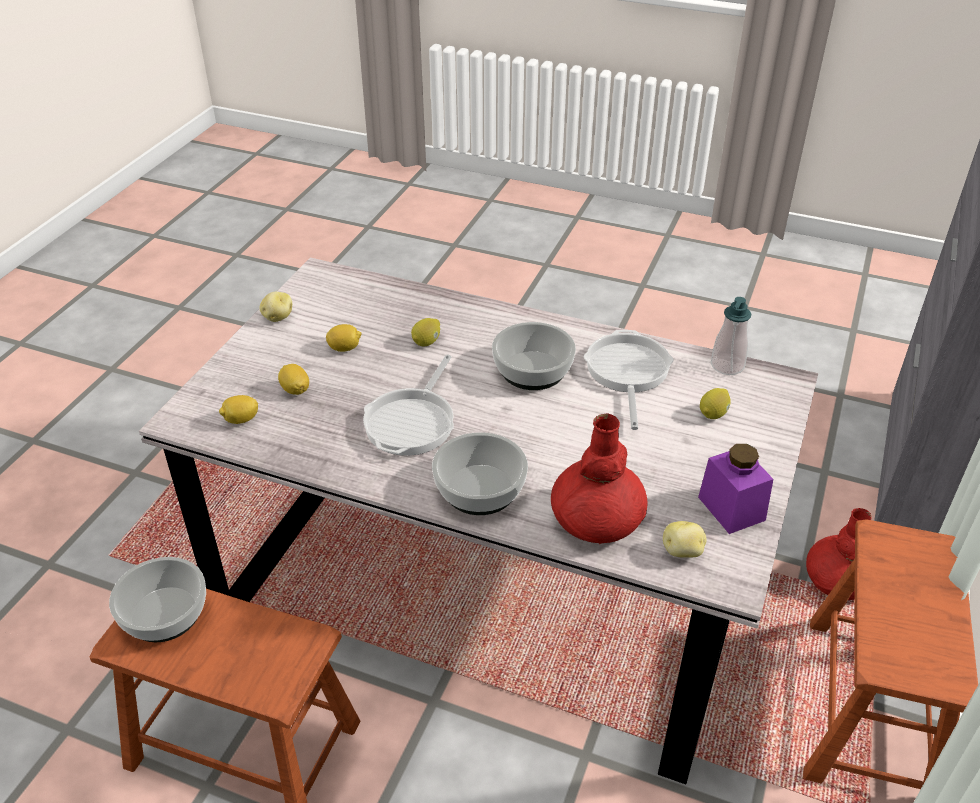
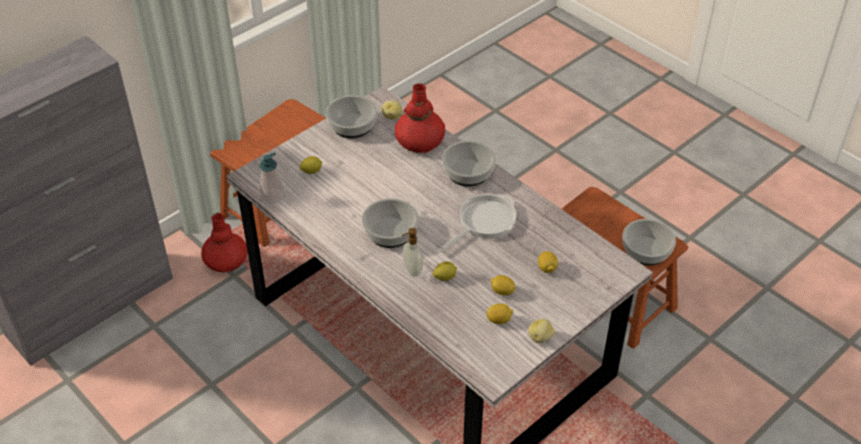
camera: 155 degrees left, 5 degrees up
lemon [219,395,258,424] -> lemon moved to [486,304,513,324]
frying pan [584,330,674,430] -> none
purple jar [698,444,773,534] -> bowl [326,95,377,138]
none -> soap dispenser [402,228,423,277]

